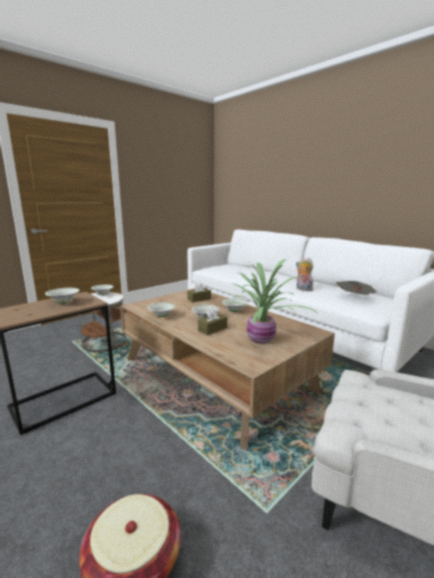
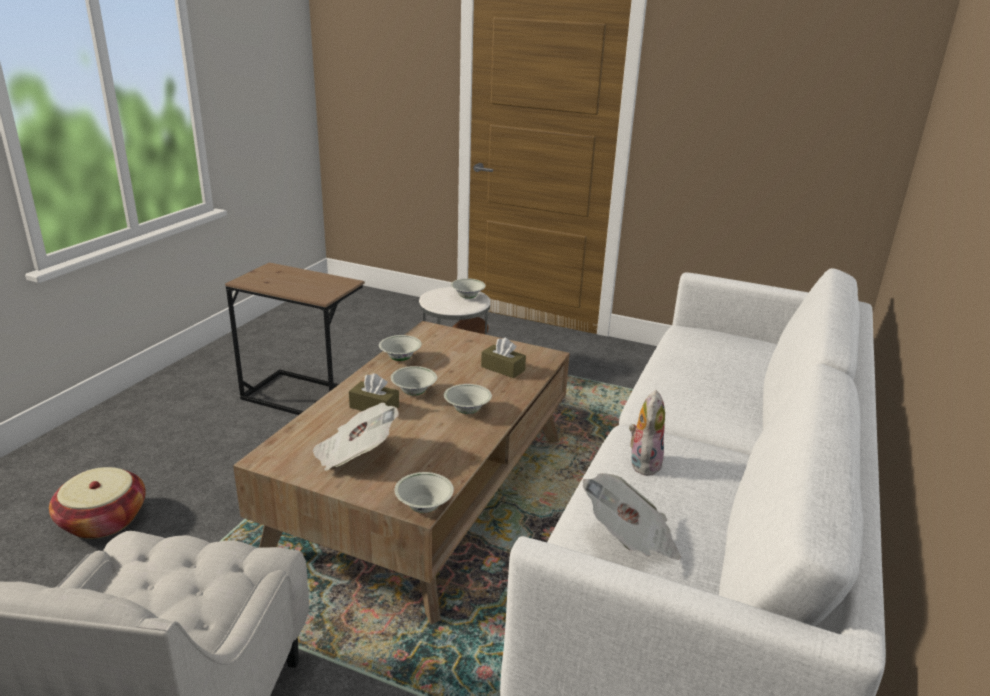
camera: 65 degrees right, 10 degrees up
white bowl [45,288,79,304] -> white bowl moved to [395,472,454,513]
potted plant [221,259,319,344] -> newspaper [312,403,399,471]

